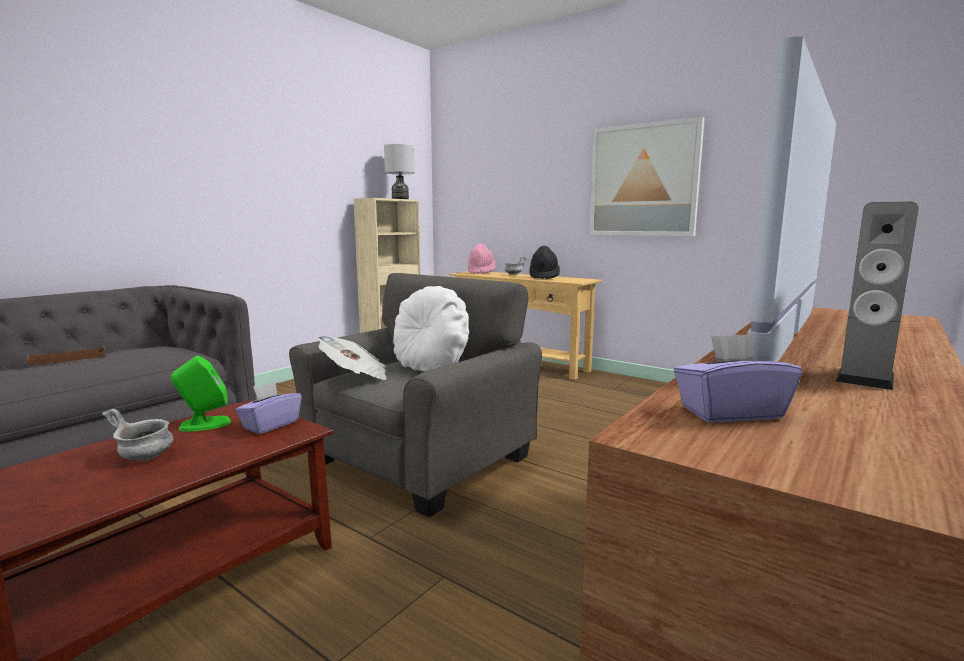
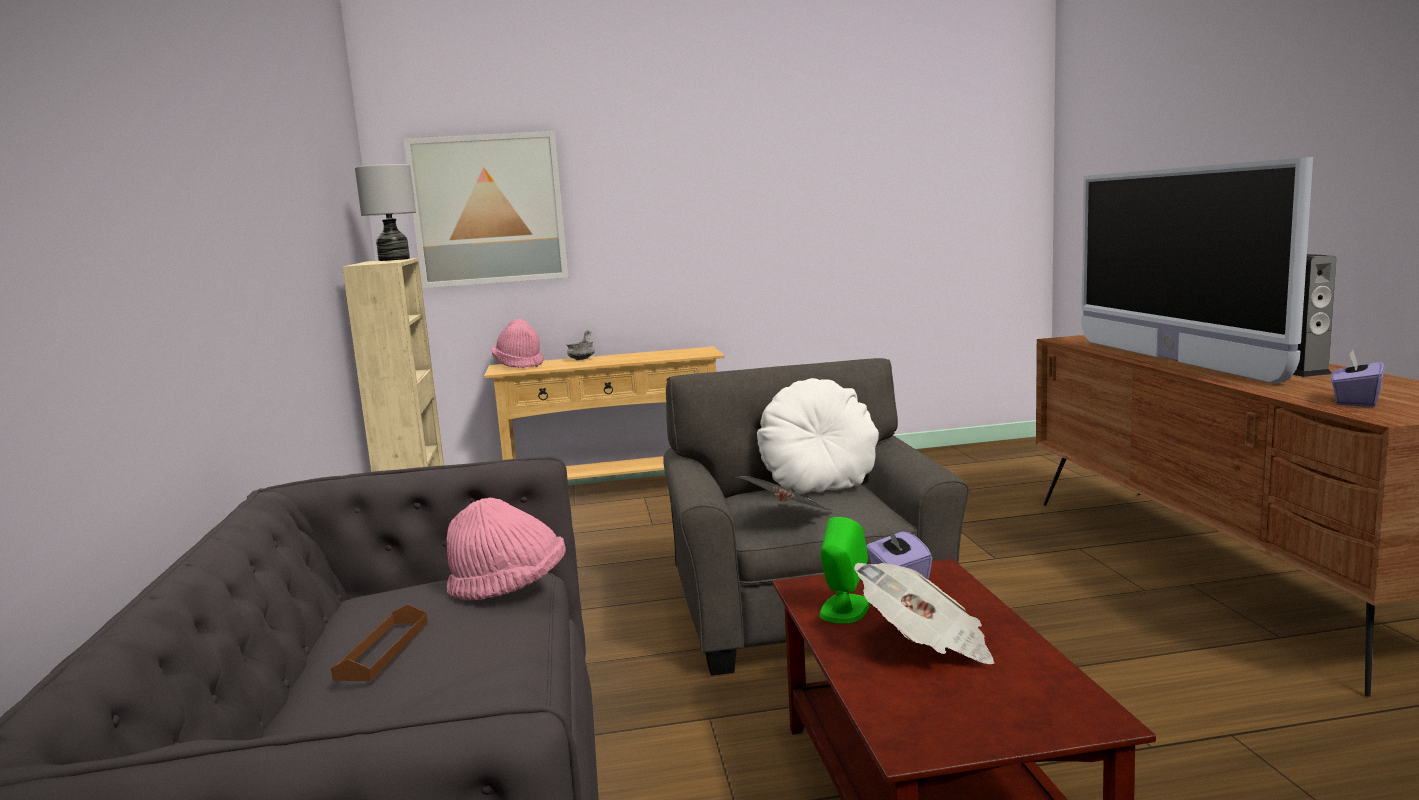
camera: 45 degrees left, 0 degrees up
grey bowl [102,409,173,461] -> newspaper [854,563,995,664]
black hat [530,246,560,279] -> none
picture [589,117,704,236] -> picture moved to [403,131,568,288]
none -> pink hat [447,498,566,600]

